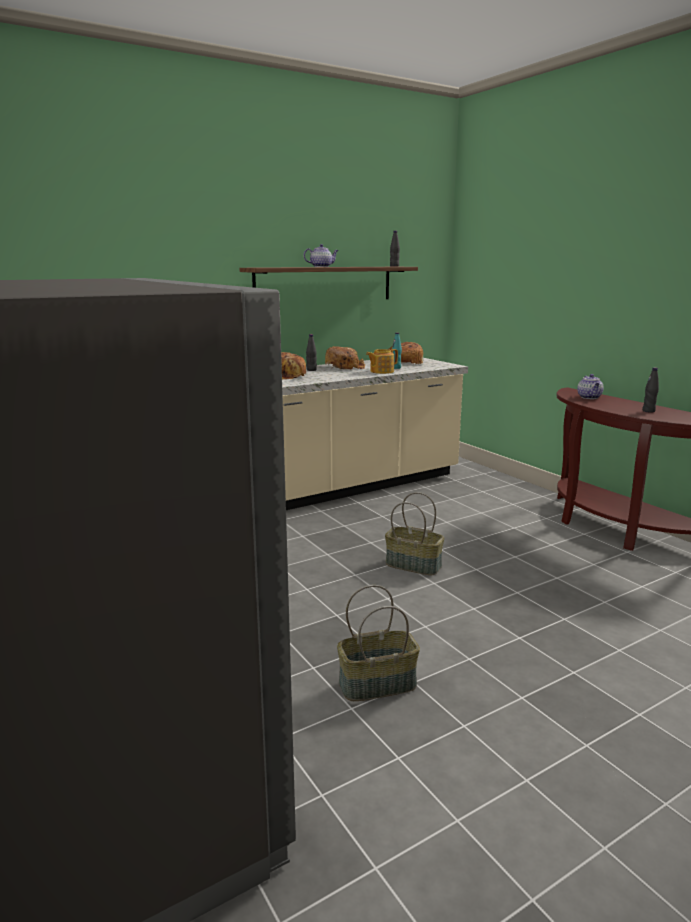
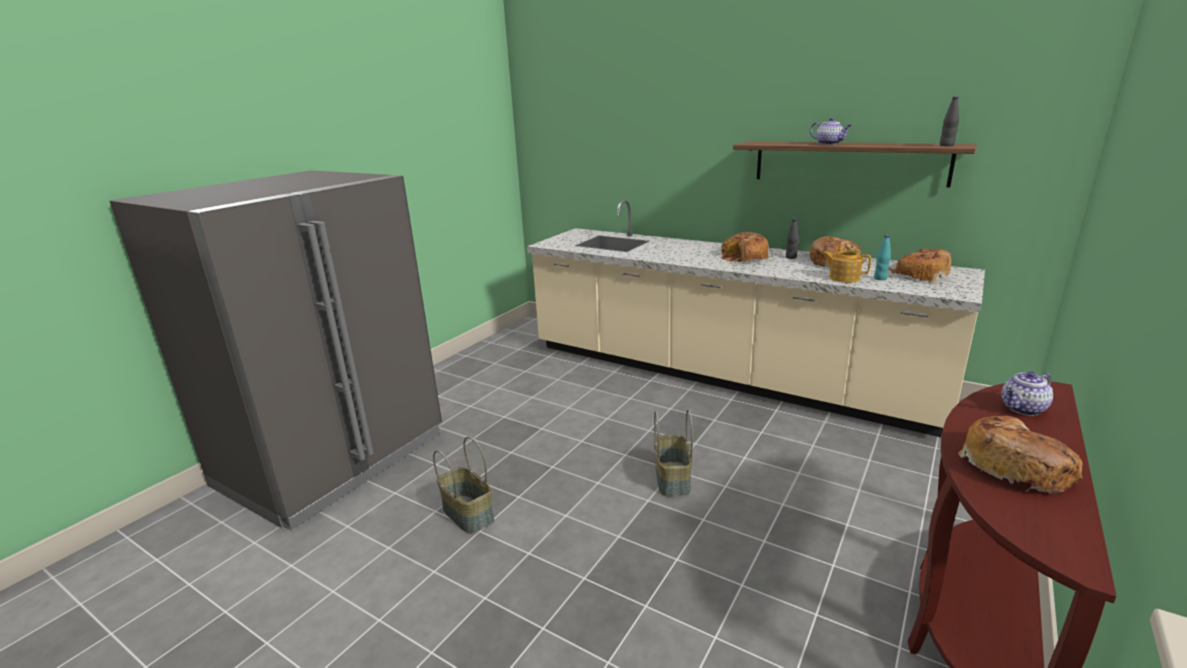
camera: 65 degrees right, 5 degrees up
black bottle [642,368,659,413] -> bread [958,416,1083,494]

